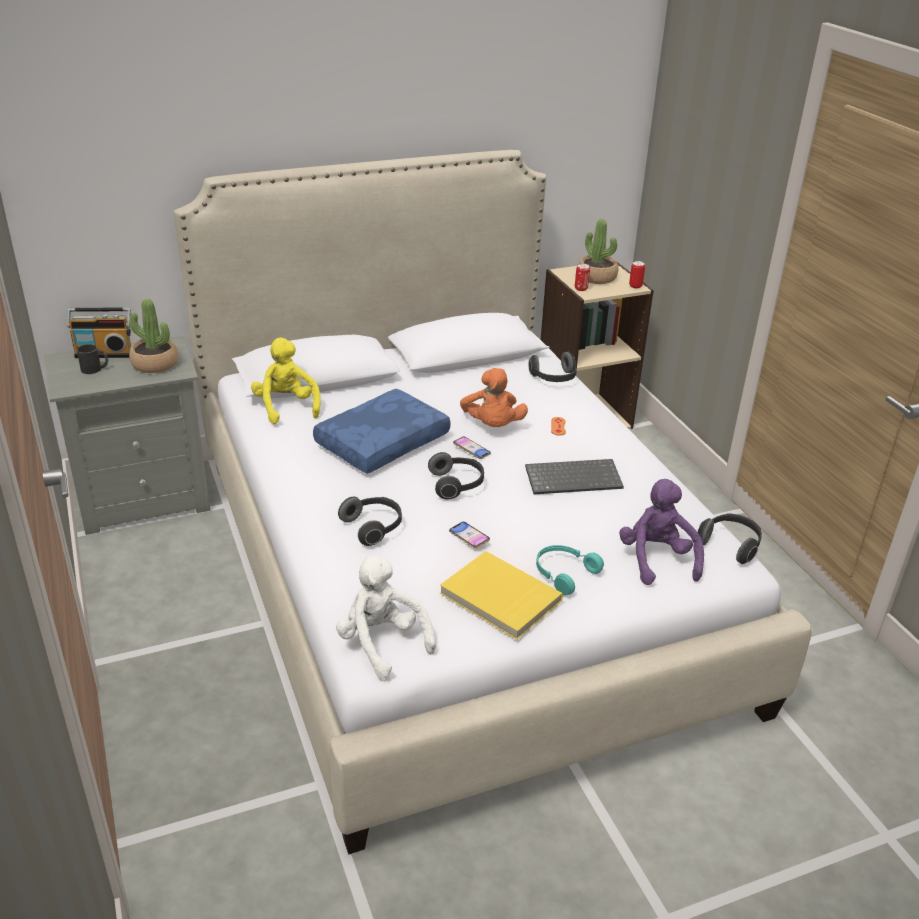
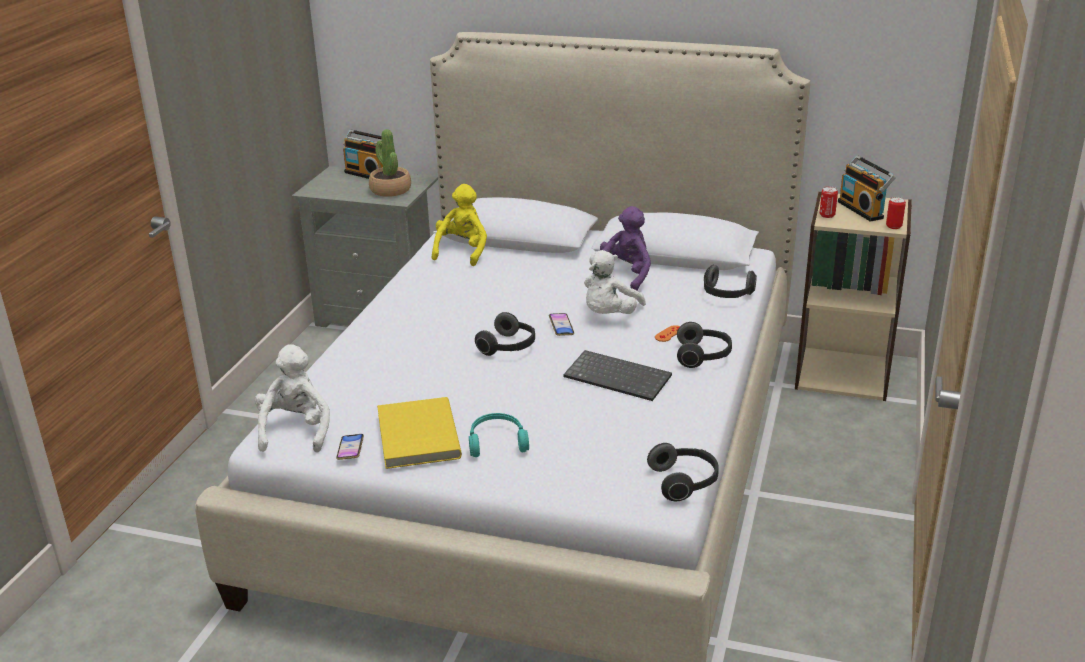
camera: 40 degrees right, 5 degrees down
black mug [77,344,108,374] -> none
blue pillow [313,389,450,474] -> none
headphones [338,497,402,546] -> headphones moved to [677,322,732,368]
phone [449,522,490,548] -> phone moved to [336,434,364,460]
orange plush toy [460,368,528,427] -> white plush toy [584,250,646,314]
potted plant [579,219,618,284] -> radio [838,155,896,222]
purple plush toy [619,479,704,585] -> purple plush toy moved to [593,206,651,290]

